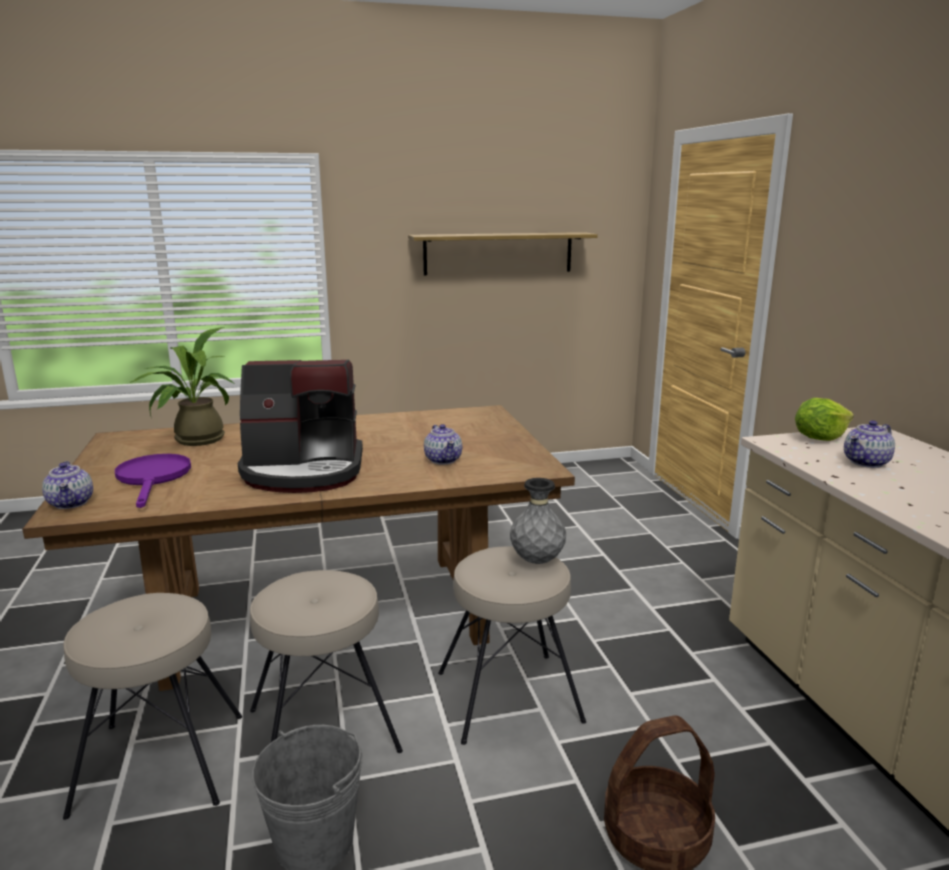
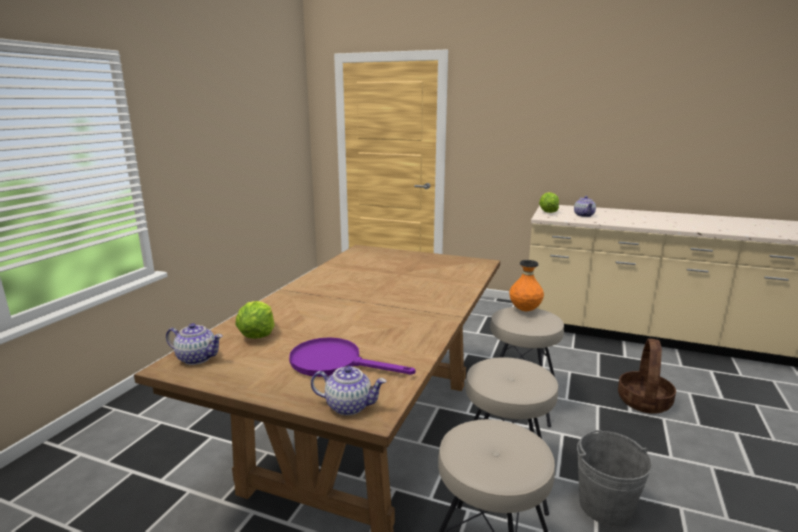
camera: 55 degrees left, 0 degrees up
potted plant [129,327,233,446] -> lettuce [235,301,275,339]
coffee machine [238,359,363,493] -> none
shelf [408,232,598,275] -> none
teapot [424,424,462,465] -> teapot moved to [166,323,222,365]
grey vase [510,478,566,564] -> orange vase [509,260,544,311]

